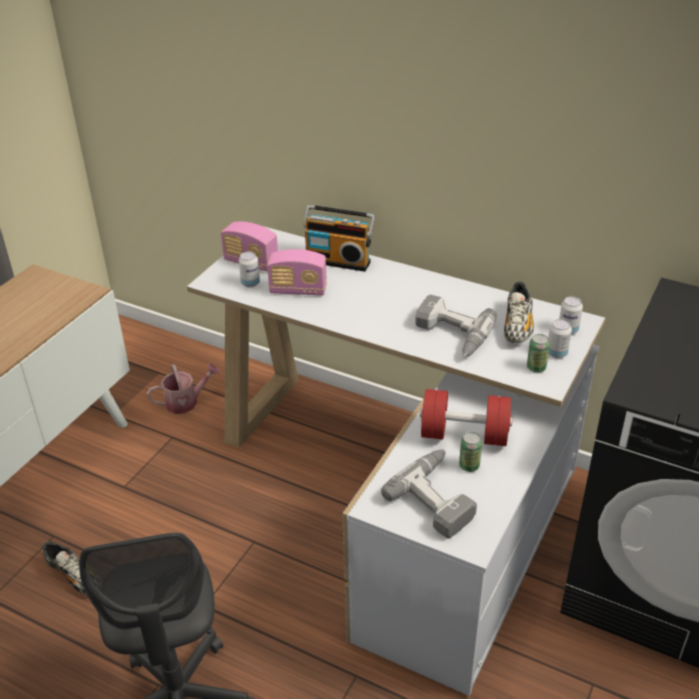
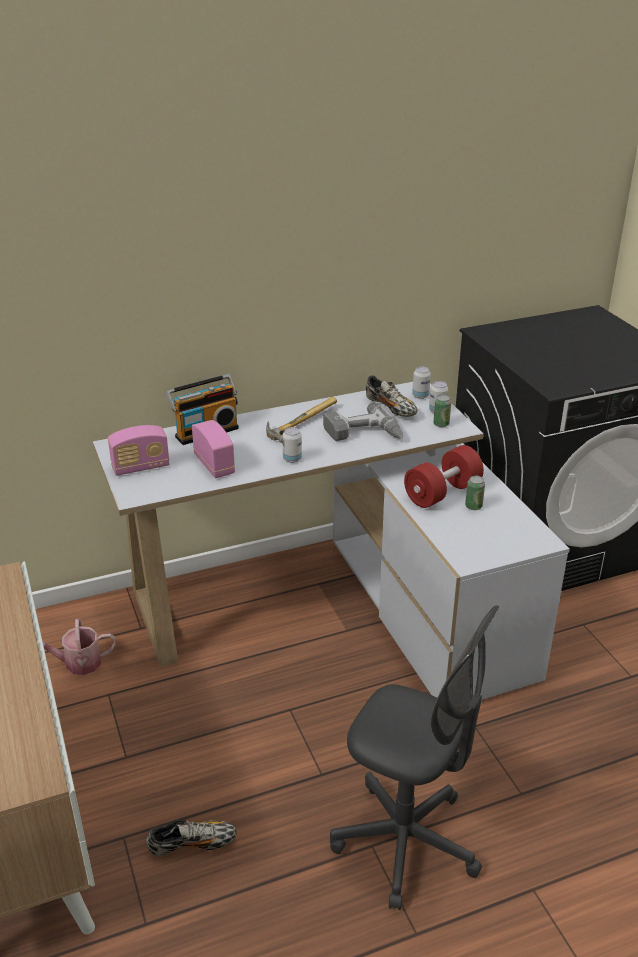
camera: 50 degrees left, 5 degrees down
watering can [147,363,220,414] -> watering can turned 120 degrees counterclockwise [43,619,116,675]
can [239,252,260,287] -> can moved to [282,427,302,463]
radio [267,249,327,296] -> radio turned 75 degrees counterclockwise [192,420,235,478]
power drill [381,449,477,538] -> none
none -> hammer [266,397,337,443]

